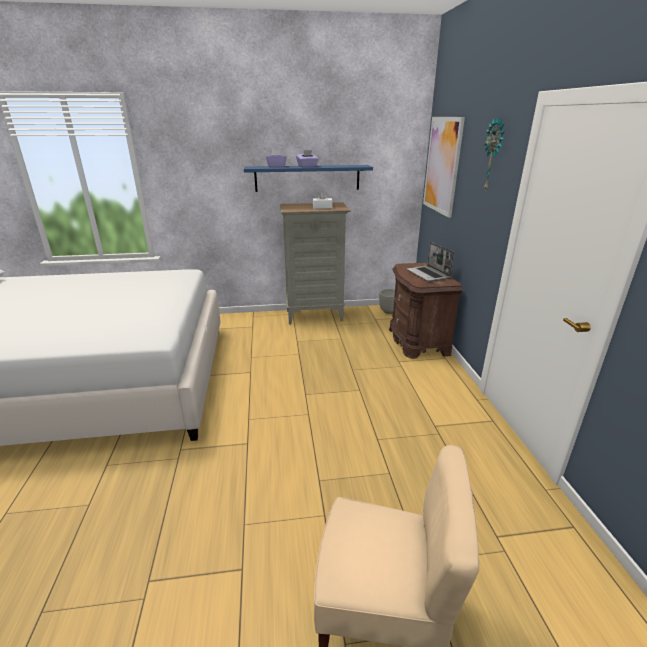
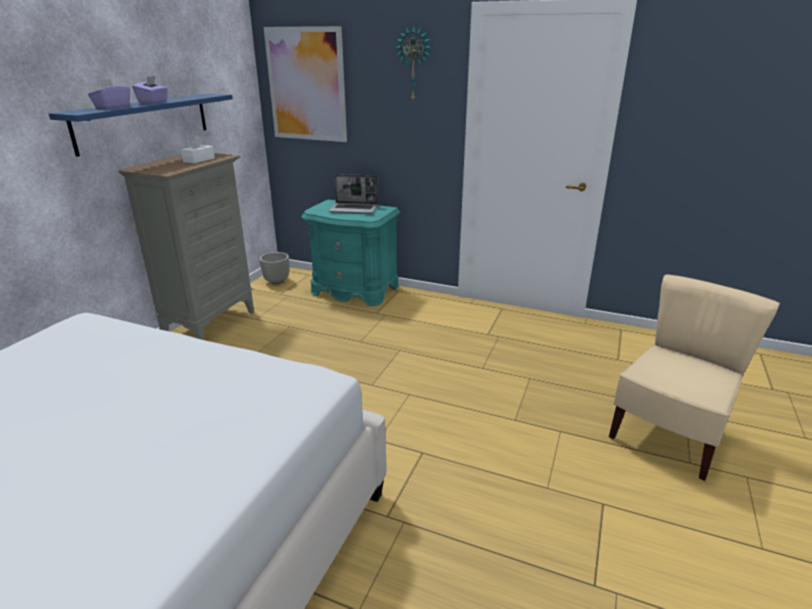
camera: 60 degrees left, 0 degrees up
brown nightstand [389,263,462,358] -> turquoise nightstand [302,199,400,306]

